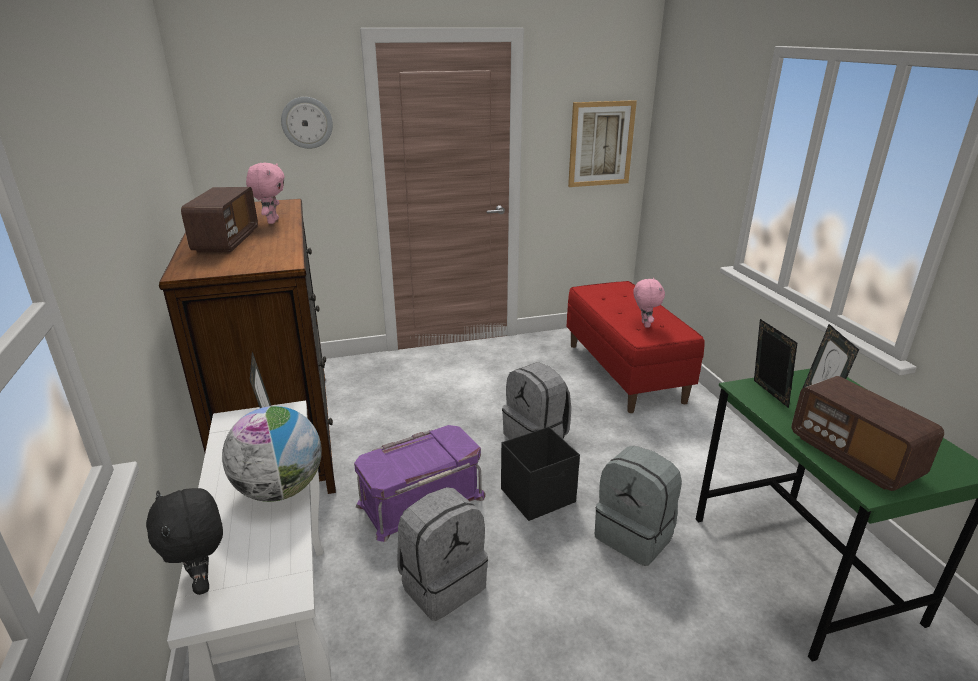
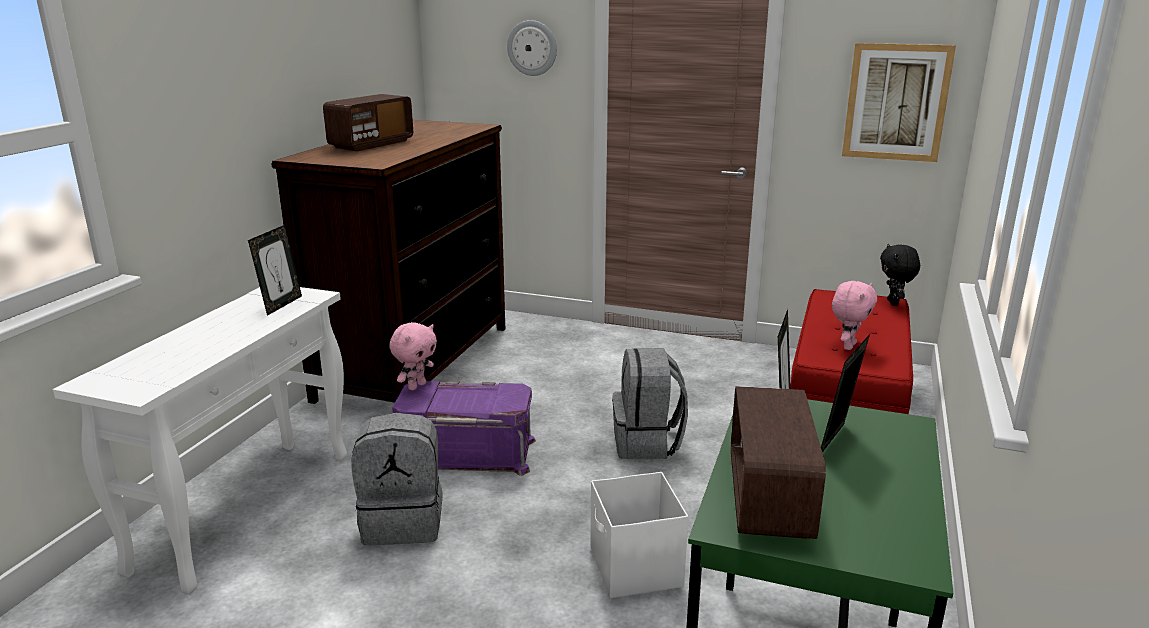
camera: 35 degrees right, 5 degrees down
black plush toy [146,488,223,595] -> black plush toy moved to [880,244,920,306]
globe [222,406,322,502] -> none
pink plush toy [246,163,285,224] -> pink plush toy moved to [389,322,437,390]
black storage box [501,427,580,521] -> none
grey backpack [595,446,682,566] -> white storage box [590,472,688,598]

